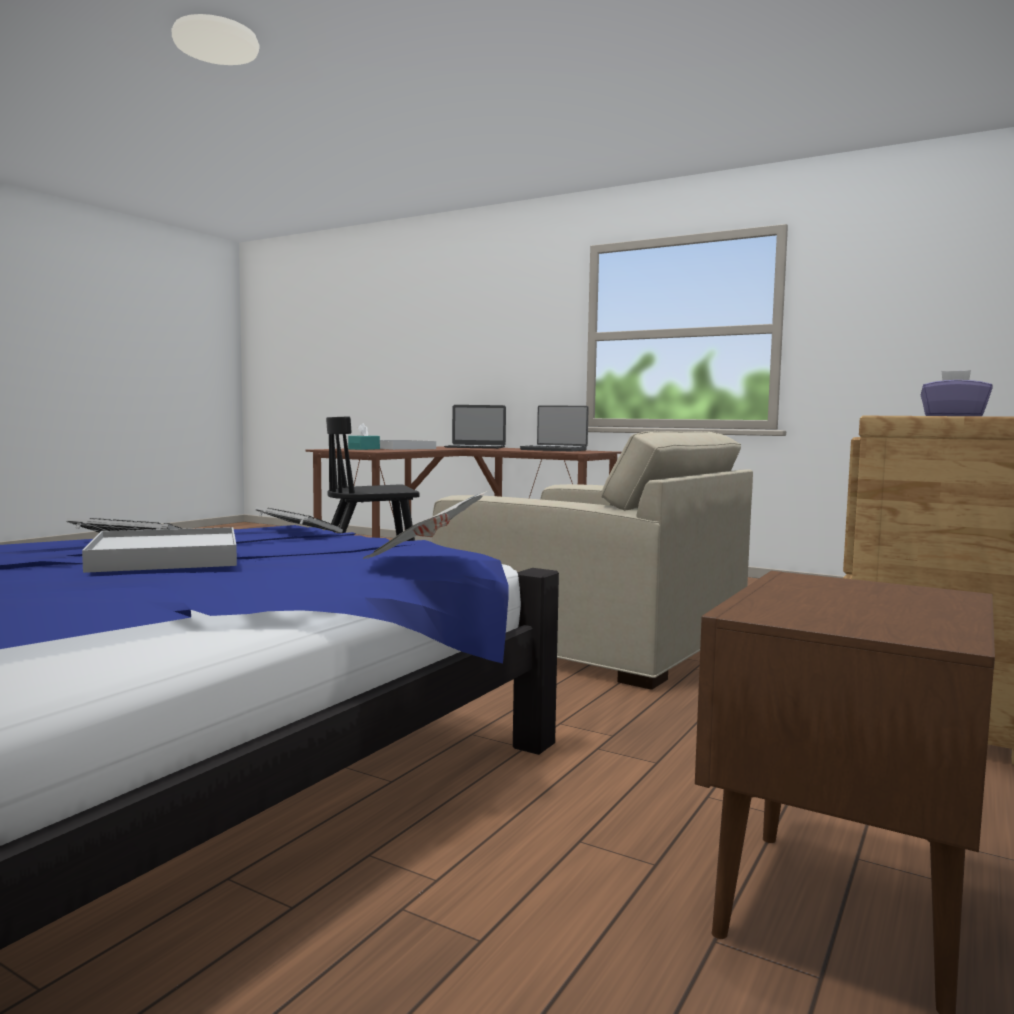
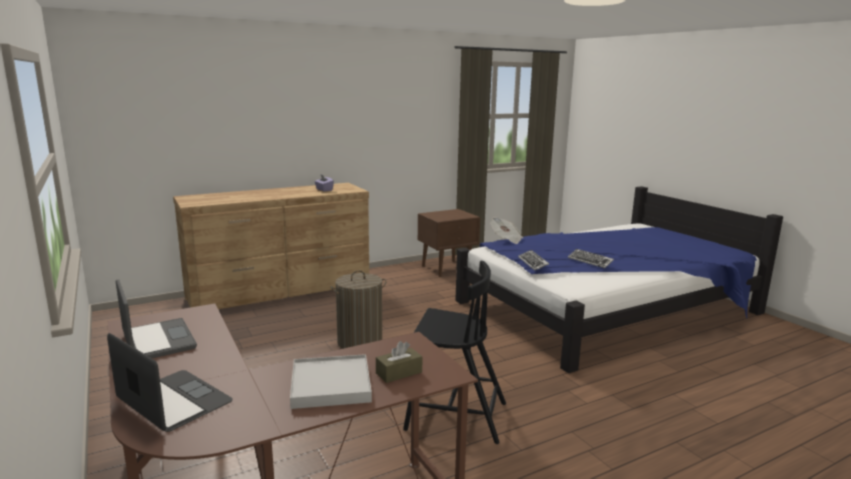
camera: 150 degrees left, 10 degrees up
white tray [82,527,237,573] -> none
turquoise tissue box [348,423,380,450] -> brown tissue box [376,341,422,383]
beige armchair [432,431,753,690] -> laundry basket [330,270,386,349]

